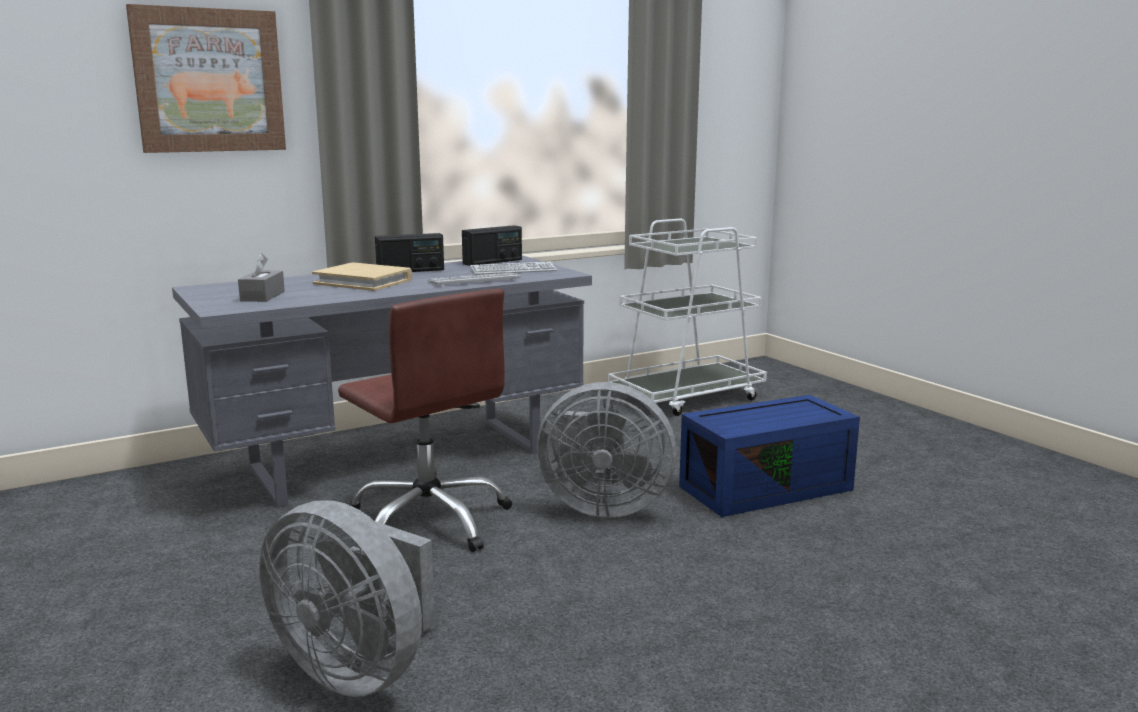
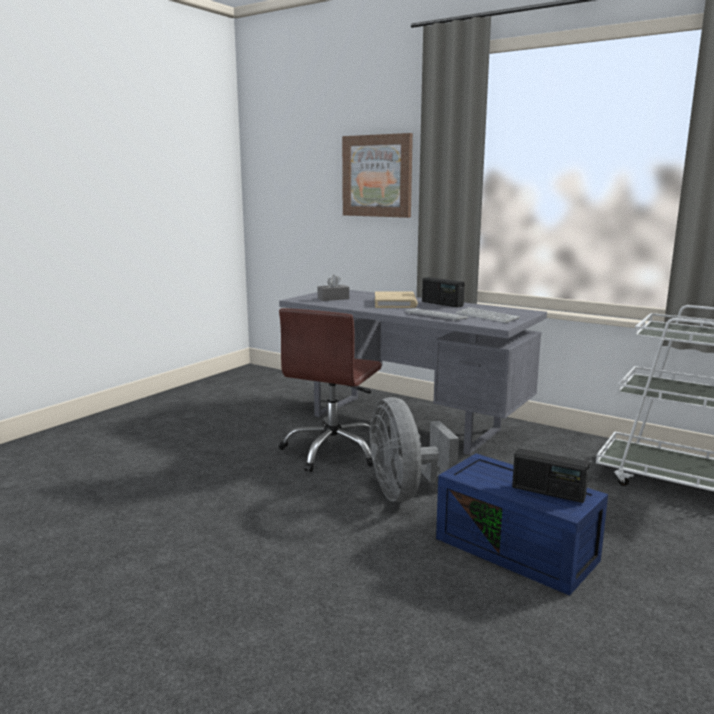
camera: 65 degrees right, 0 degrees up
grey fan [259,500,435,697] -> none
radio [462,225,522,266] -> radio moved to [512,448,589,503]

